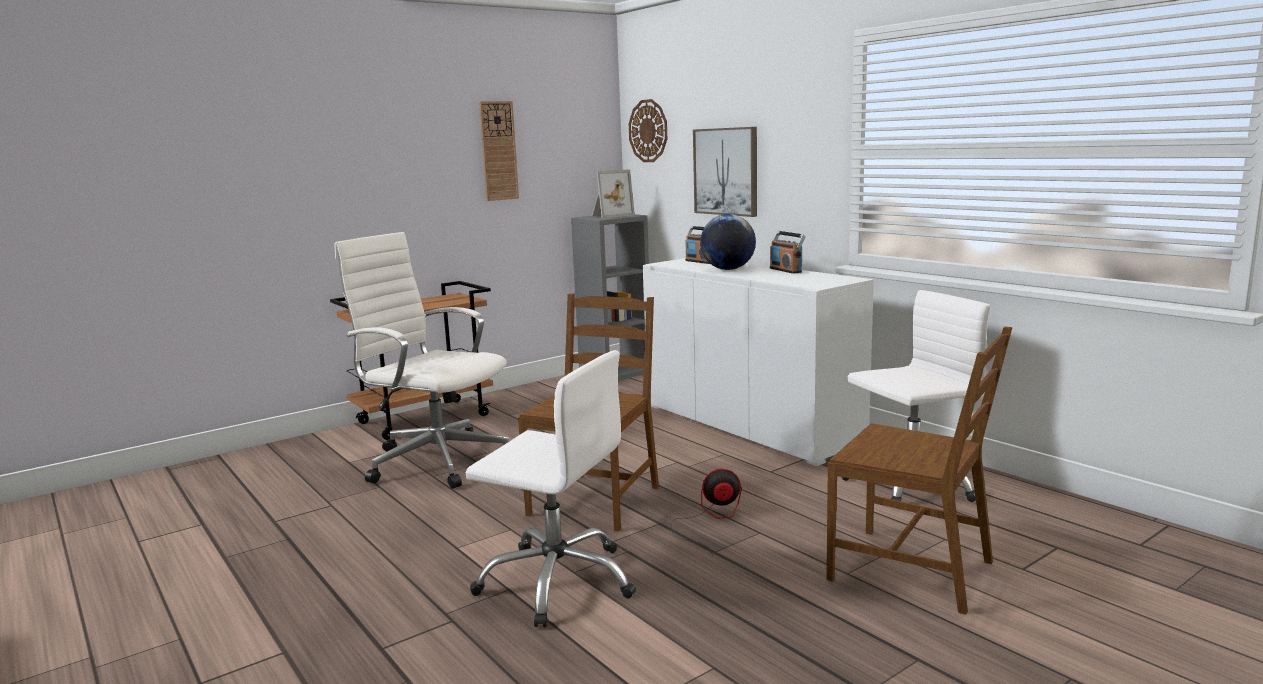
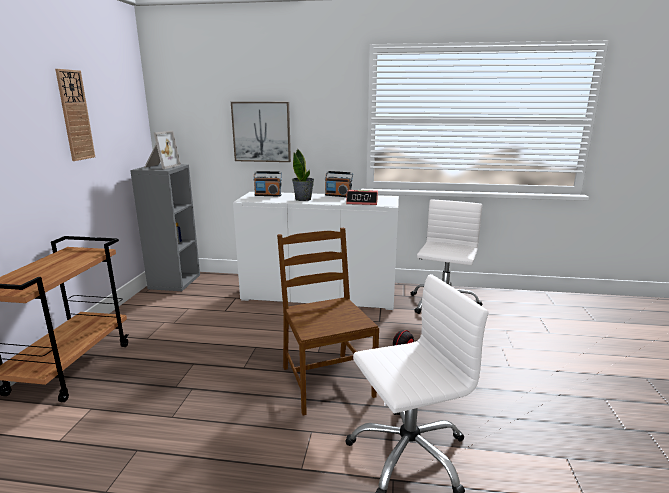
camera: 45 degrees left, 5 degrees up
white office chair [334,232,509,489] -> none
wall clock [629,99,667,162] -> none
globe [700,214,756,270] -> potted plant [292,149,314,201]
brown chair [826,327,1012,615] -> none
none -> alarm clock [346,190,378,205]

